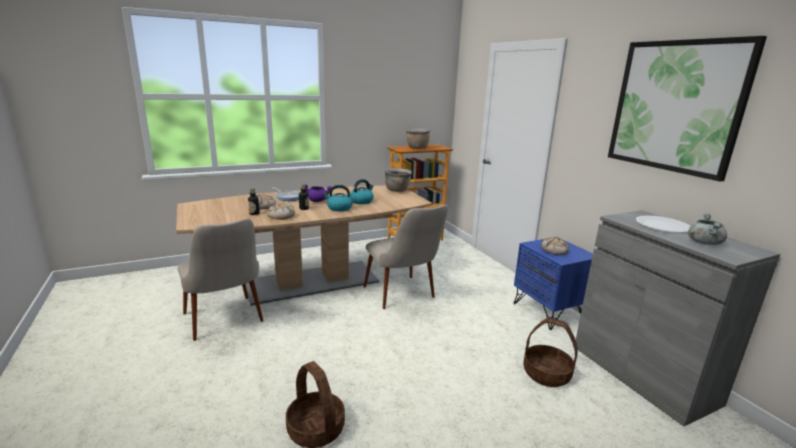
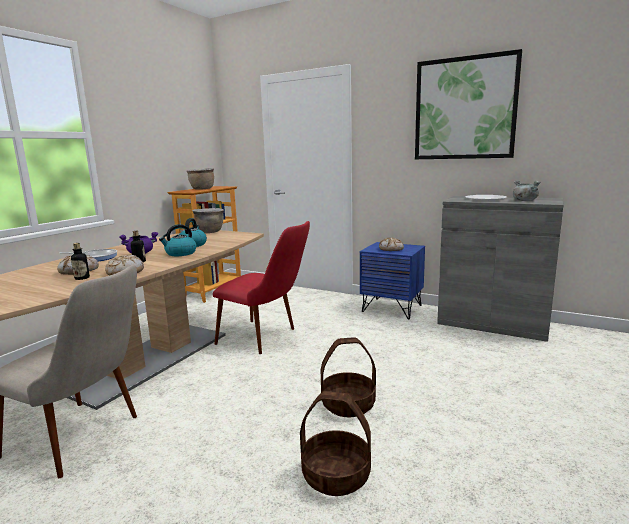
camera: 35 degrees left, 5 degrees down
beige chair [364,205,448,309] -> red chair [213,221,310,354]
basket [523,318,578,387] -> basket moved to [321,337,376,417]

